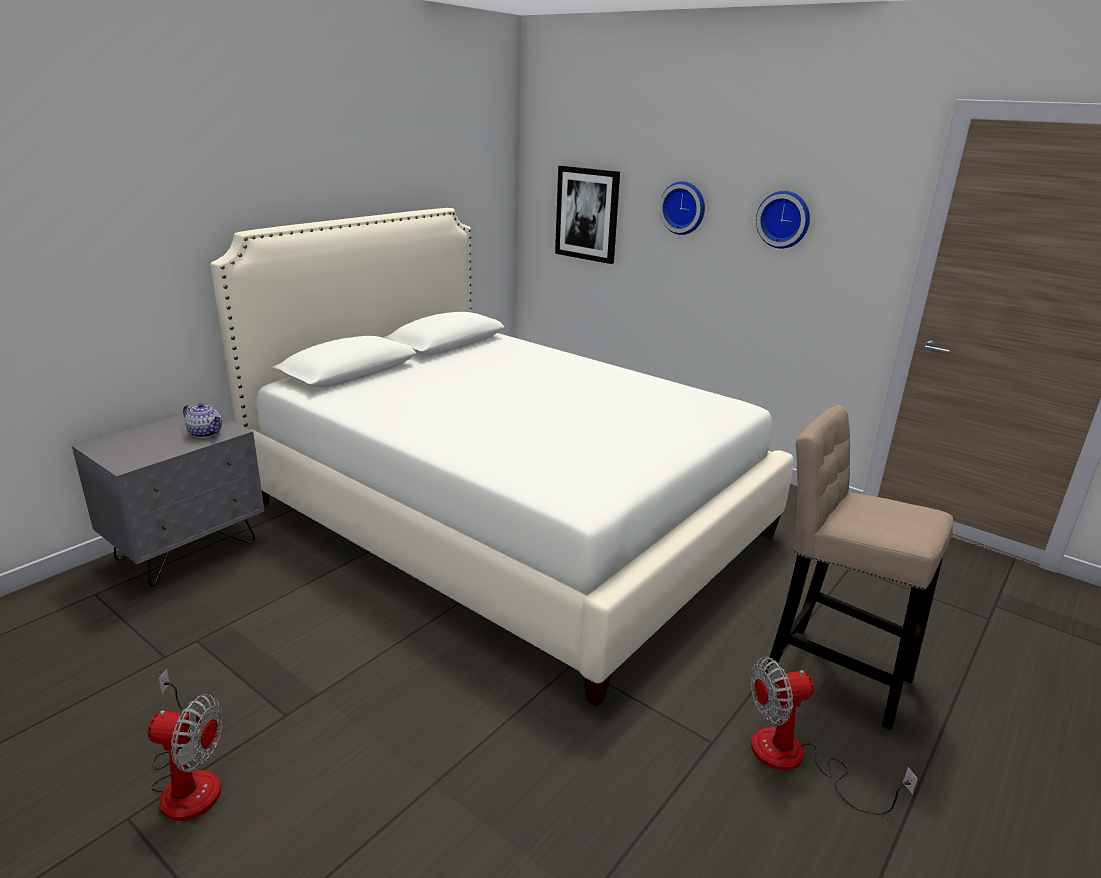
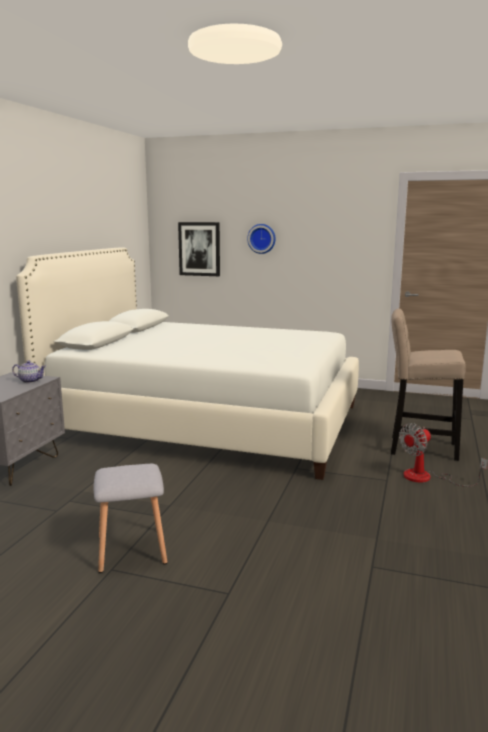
camera: 20 degrees left, 10 degrees down
fan [148,669,223,821] -> grey stool [94,464,167,573]
wall clock [756,191,810,249] -> none

